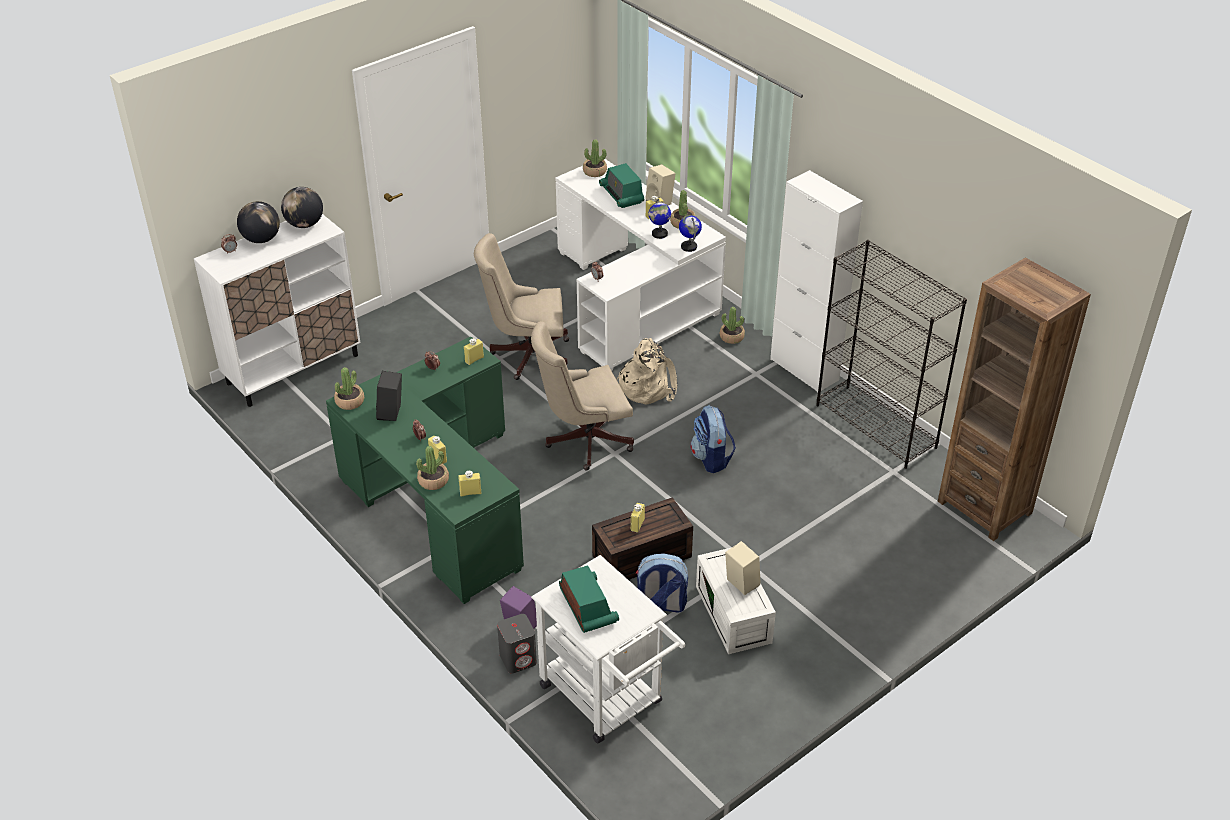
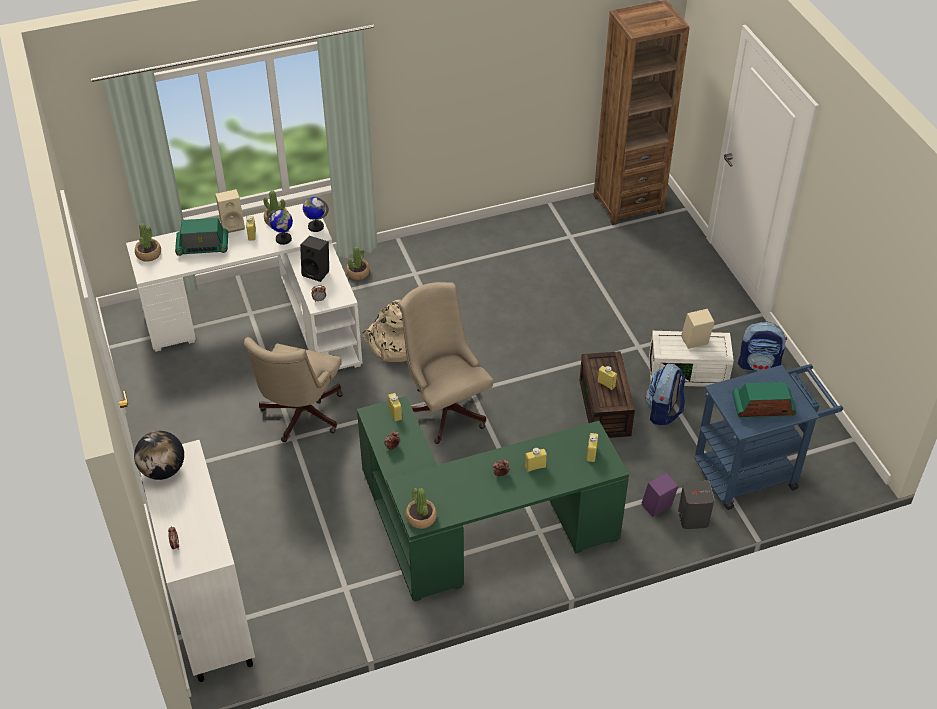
camera: 70 degrees left, 5 degrees up
globe [237,201,280,243] -> none
black speaker [376,371,402,421] -> black speaker moved to [300,236,329,282]
potted plant [416,446,449,490] -> none
beige office chair [531,321,634,470] -> beige office chair turned 150 degrees clockwise [399,282,493,444]
white cart [531,555,685,743] -> blue cart [694,364,843,510]
backpack [690,405,736,473] -> backpack moved to [738,322,787,371]
white cabinet [770,170,863,392] -> none
black bookcase [816,240,967,469] -> none

